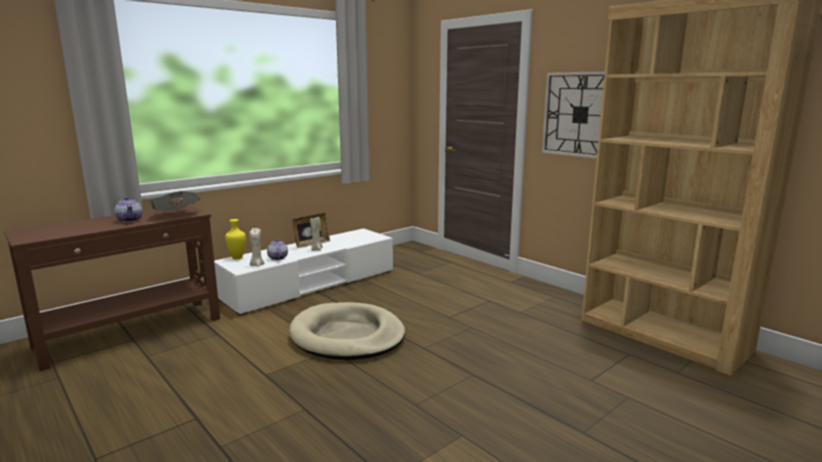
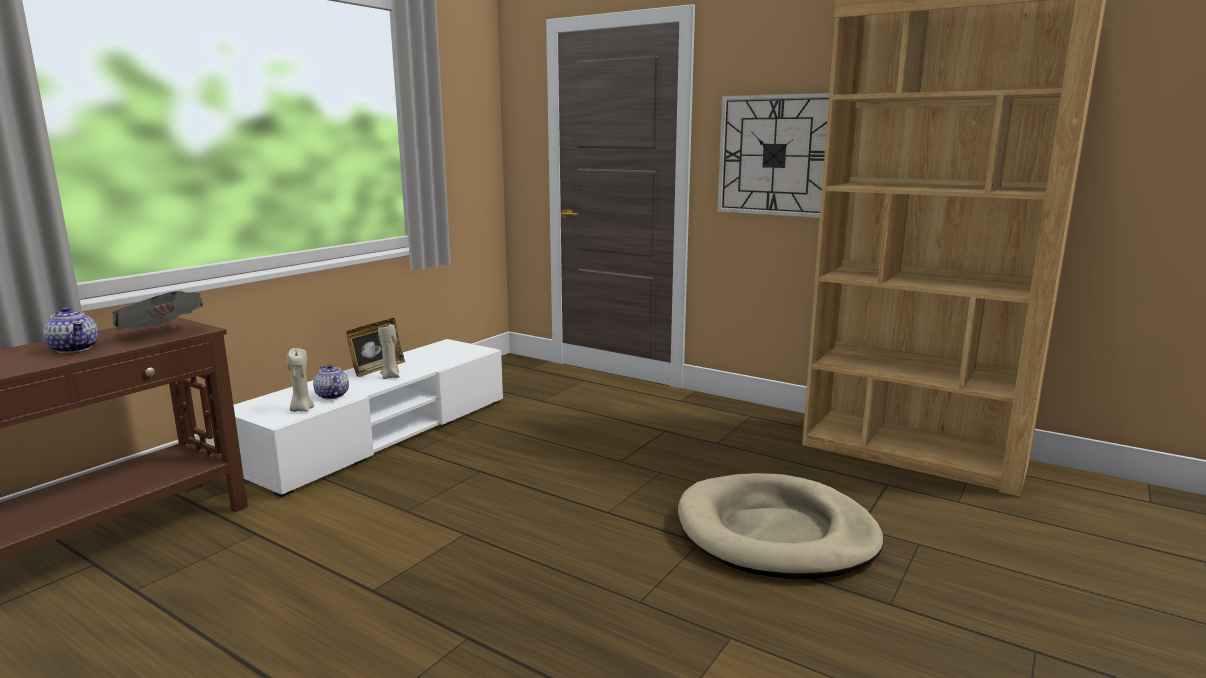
camera: 15 degrees left, 0 degrees up
yellow vase [225,219,246,260] -> none
beige dog bed [289,302,405,360] -> beige dog bed moved to [678,473,884,579]

